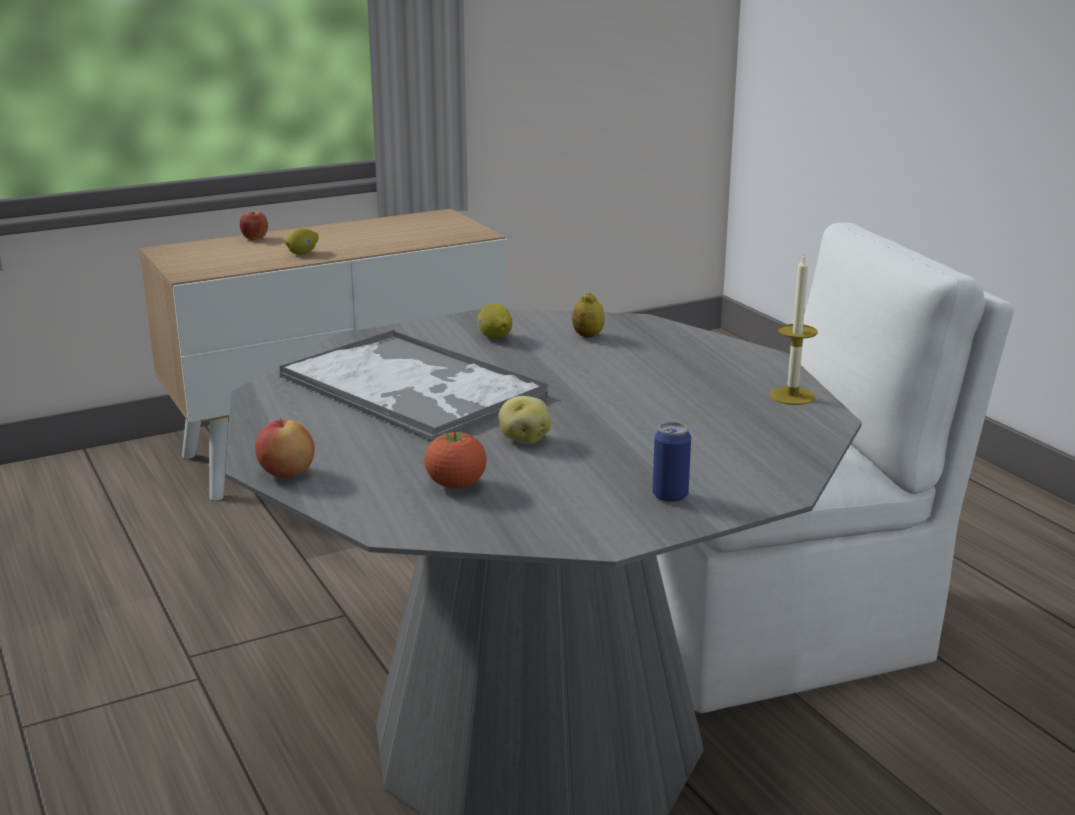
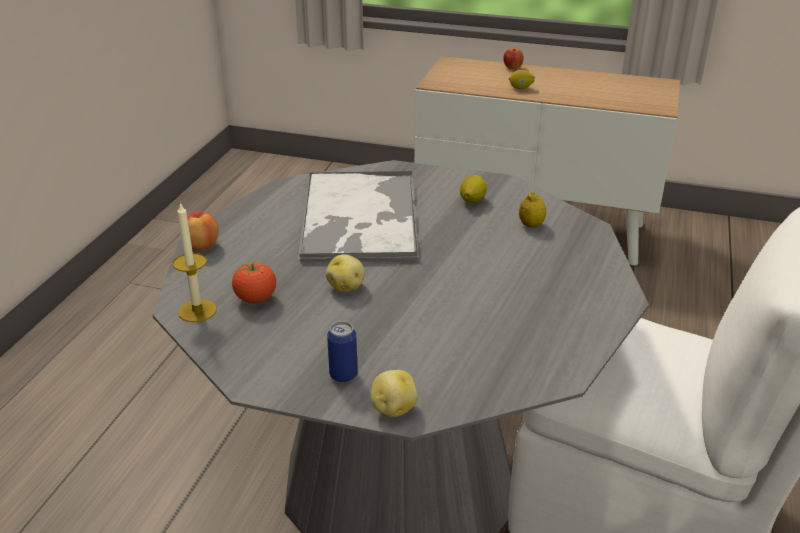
camera: 45 degrees right, 10 degrees up
candle [770,256,818,405] -> candle moved to [173,202,217,322]
none -> potato [371,370,417,417]

